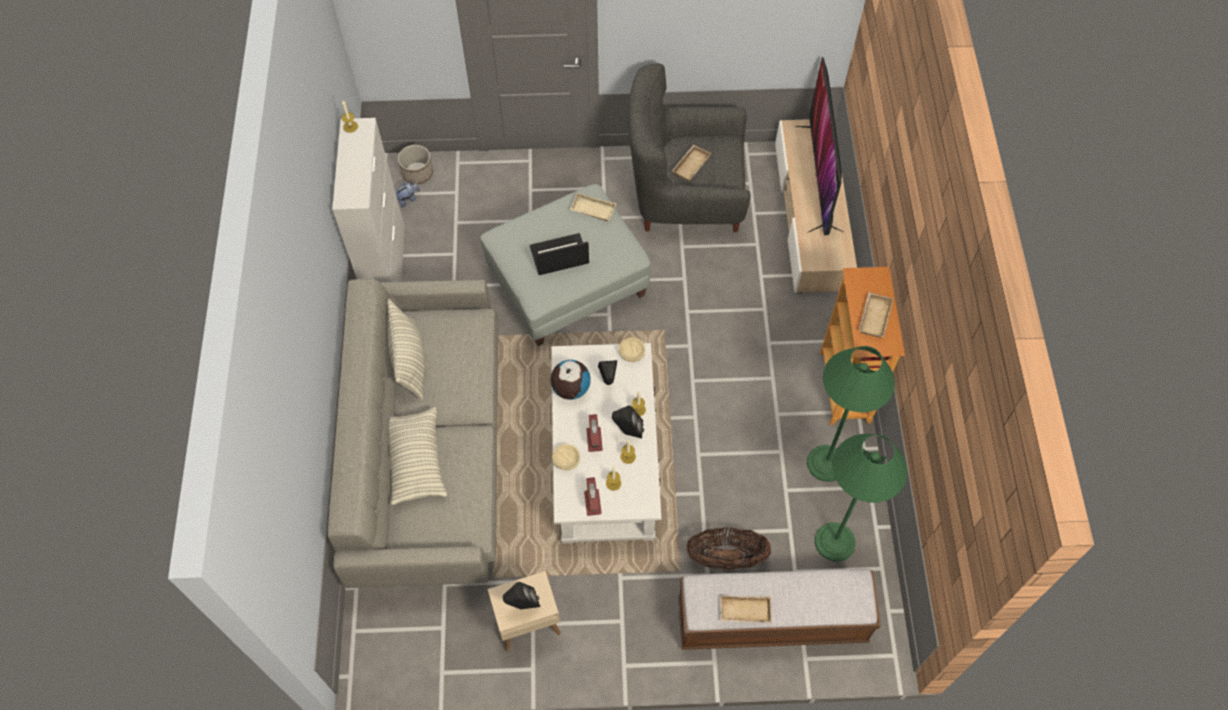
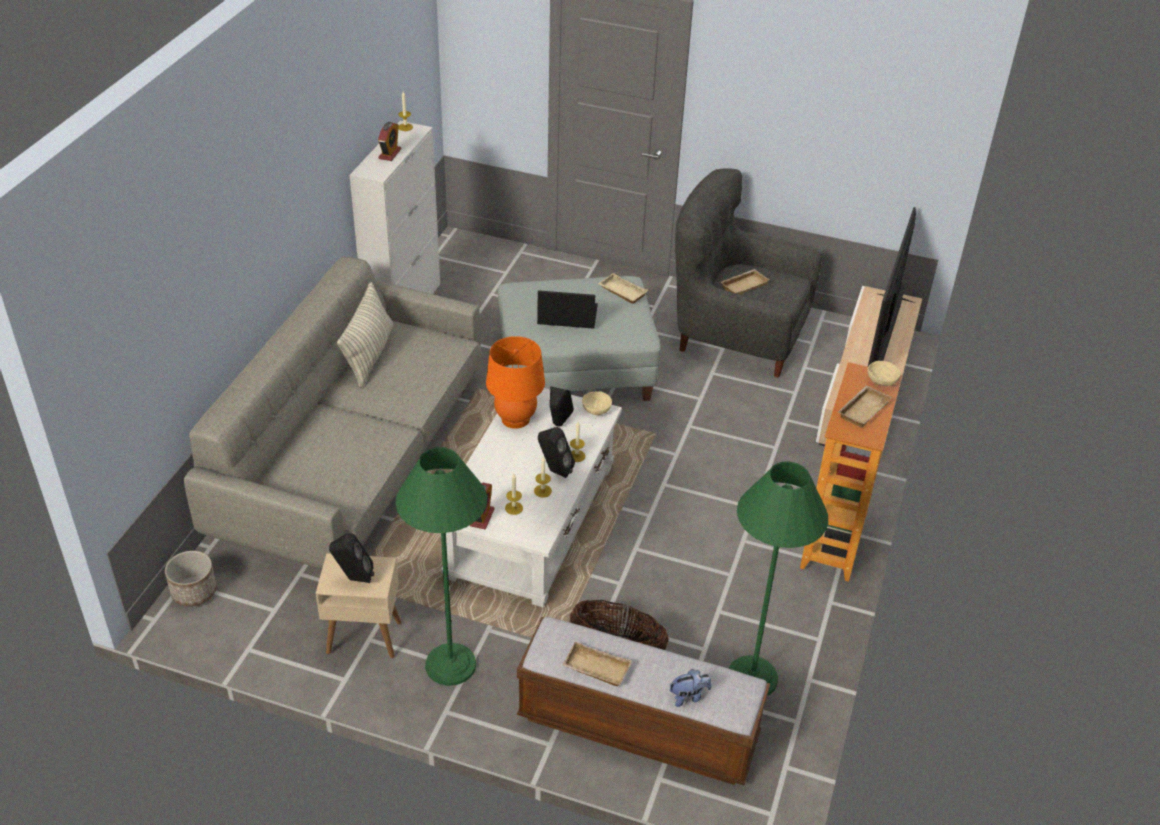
camera: 20 degrees right, 20 degrees down
pillow [389,407,447,505] -> none
plush toy [396,182,420,208] -> plush toy moved to [670,669,712,707]
planter [398,145,433,185] -> planter moved to [165,551,217,607]
globe [551,360,591,400] -> orange table lamp [486,336,545,429]
beige bowl [552,444,580,470] -> beige bowl moved to [867,361,901,386]
alarm clock [586,414,603,452] -> alarm clock moved to [378,122,401,161]
green floor lamp [807,346,895,482] -> green floor lamp moved to [396,447,487,686]

